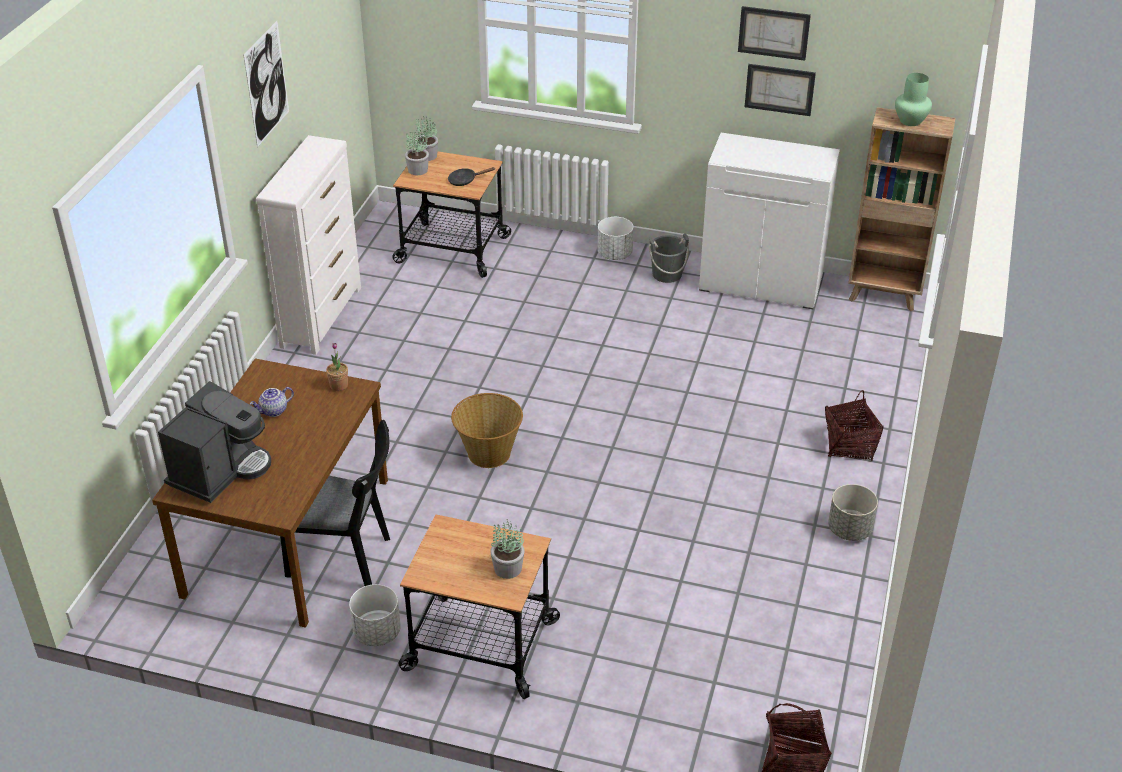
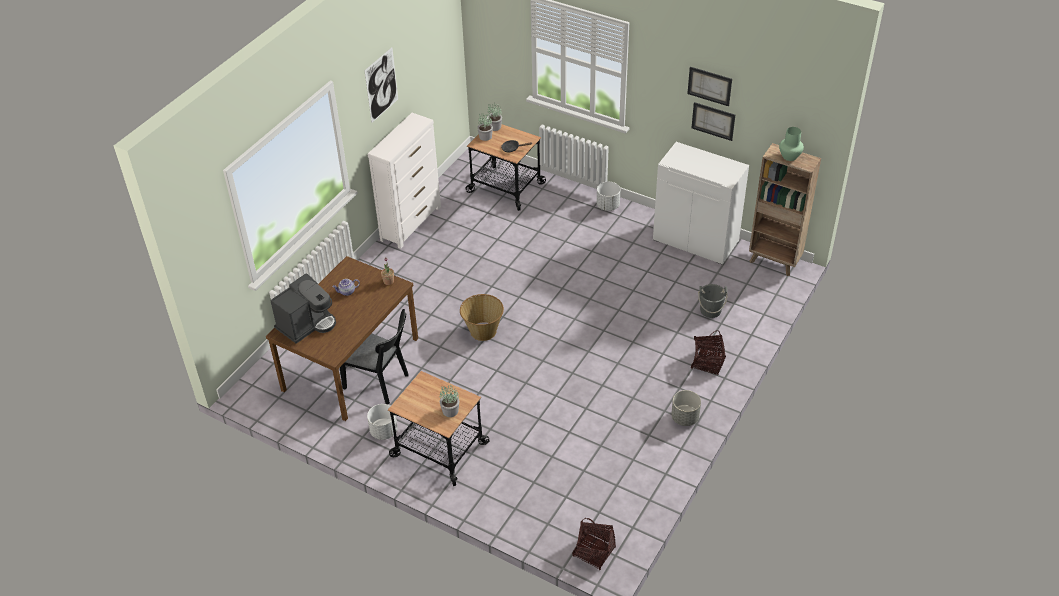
camera: 15 degrees right, 5 degrees up
grey bucket [649,233,689,283] -> grey bucket moved to [698,284,728,318]

